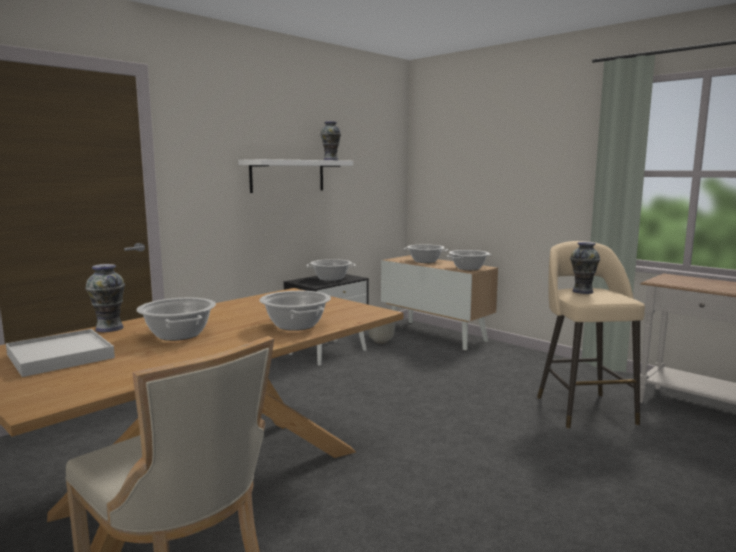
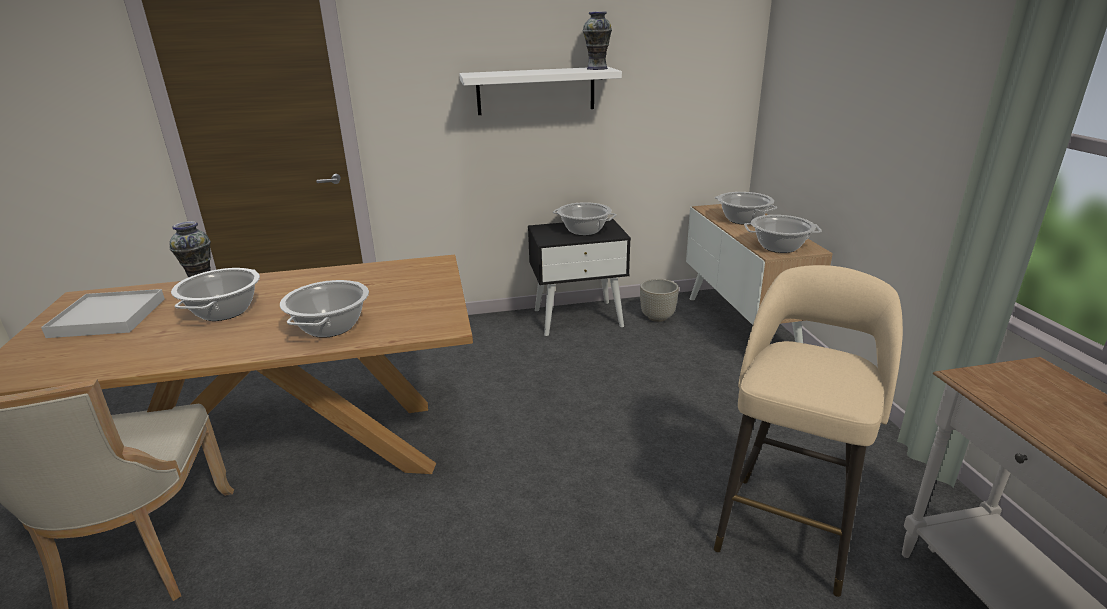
camera: 35 degrees right, 15 degrees up
vase [570,242,600,294] -> none

